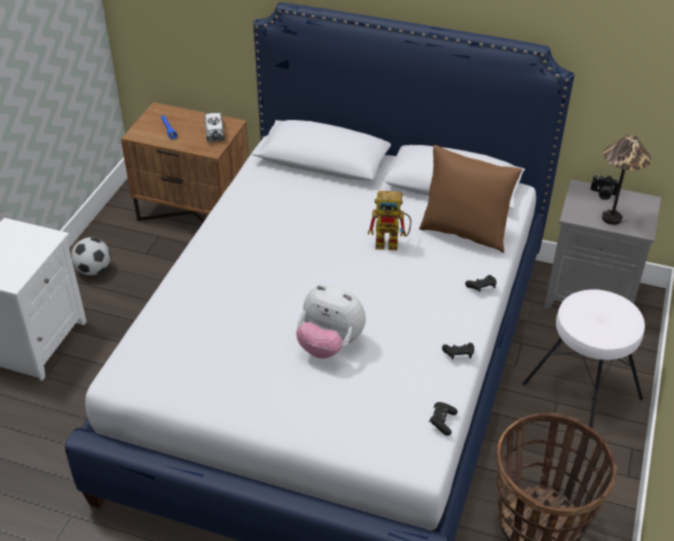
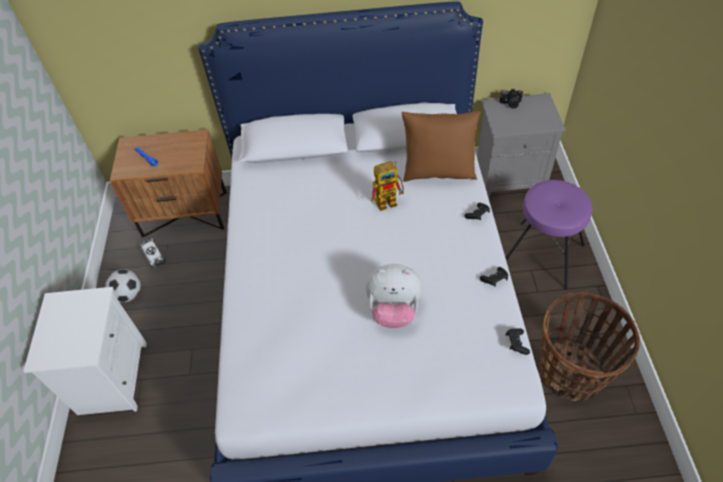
camera: 20 degrees left, 10 degrees up
toy truck [204,112,225,143] -> toy truck moved to [139,238,166,269]
white stool [523,289,645,438] -> purple stool [506,180,592,290]
table lamp [602,135,651,225] -> none

